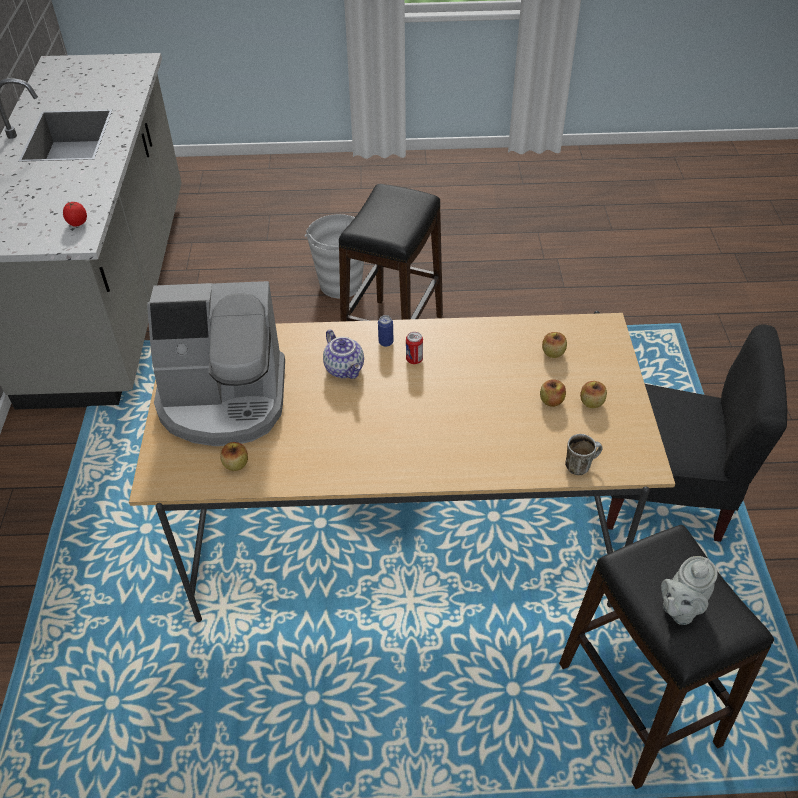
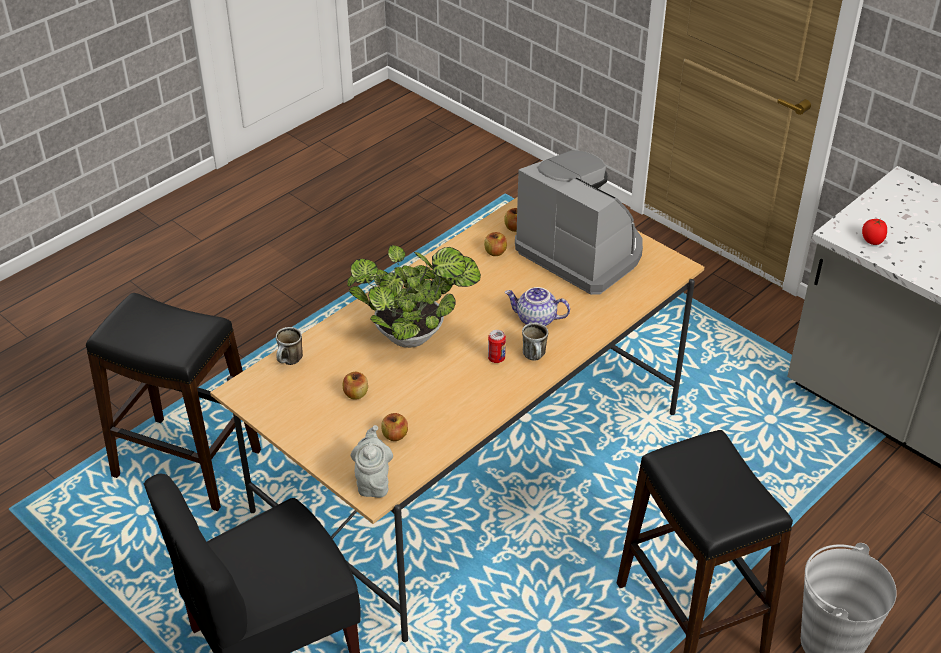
camera: 135 degrees right, 5 degrees down
coffee machine [147,281,285,446] -> coffee machine turned 90 degrees clockwise [515,150,643,295]
can [378,315,394,347] -> mug [522,323,548,361]
apple [580,381,607,408] -> apple moved to [484,232,507,256]
grey teapot [661,556,718,625] -> grey teapot moved to [351,425,393,498]
none -> potted plant [347,245,481,348]

